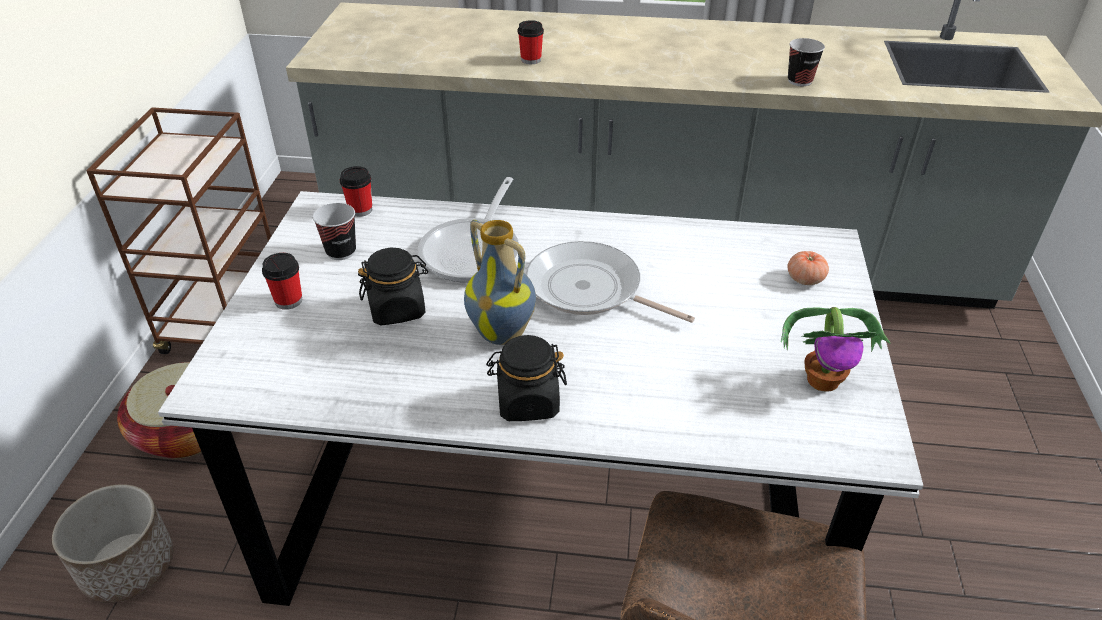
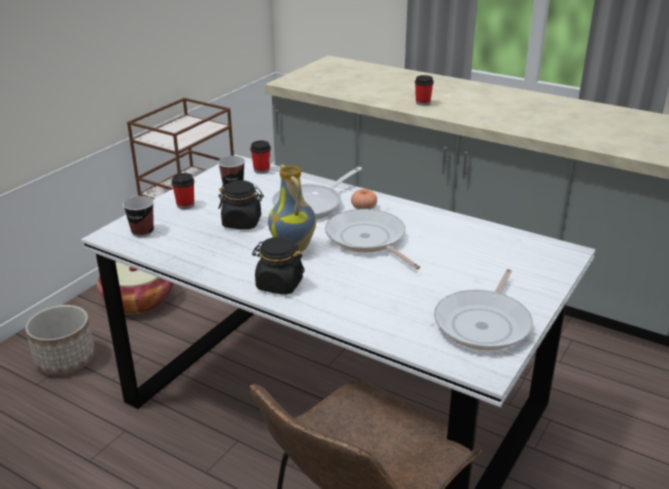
camera: 25 degrees right, 10 degrees down
potted plant [781,307,891,392] -> frying pan [434,269,533,351]
tomato [787,251,829,285] -> tomato moved to [351,189,377,209]
cup [788,38,825,86] -> cup moved to [123,196,154,237]

